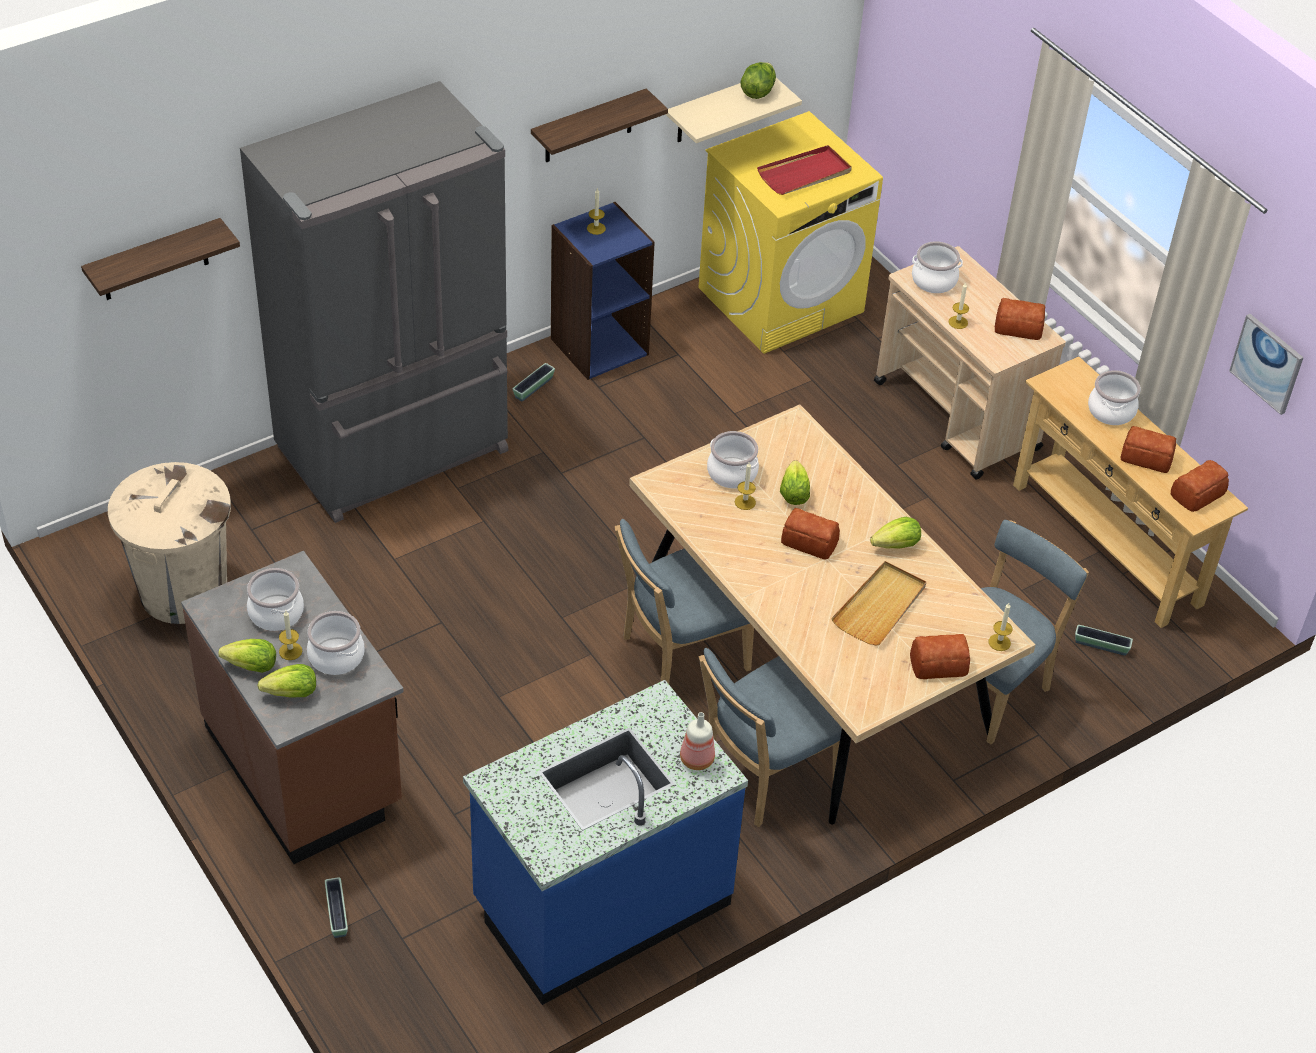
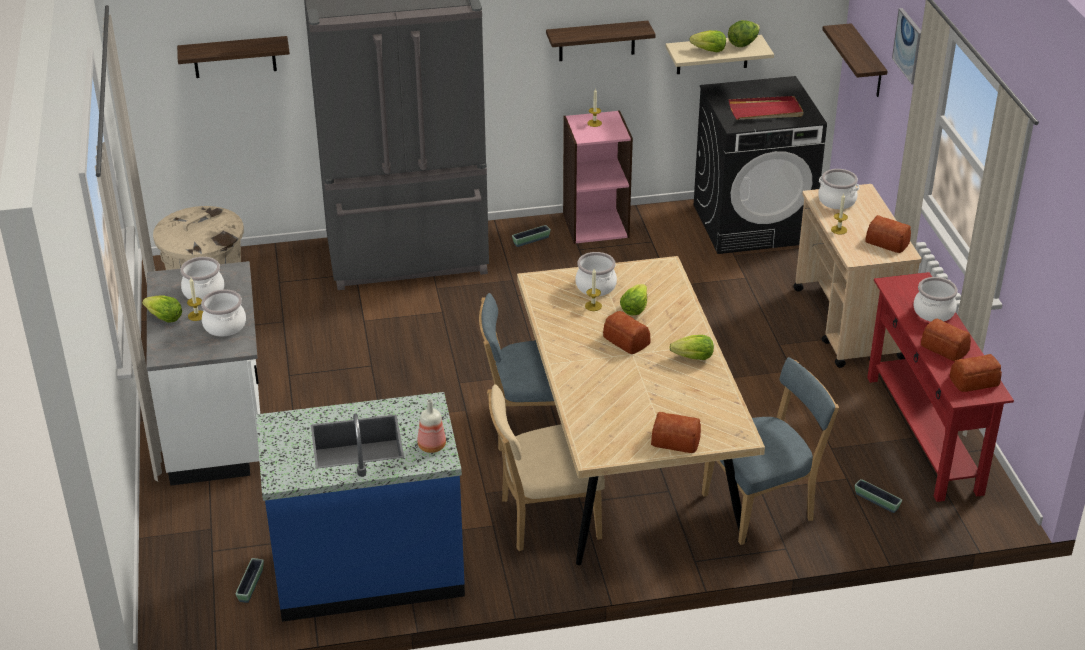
camera: 25 degrees right, 10 degrees down
brown counter [181,551,404,864] -> white counter [147,261,260,486]
lettuce [258,664,316,698] -> lettuce moved to [690,30,726,52]
planter [325,877,348,938] -> planter moved to [236,558,264,603]
blue bookcase [551,202,655,380] -> pink bookcase [563,110,633,244]
yellow washing machine [698,111,883,354] -> black washing machine [694,76,827,254]
blue chair [699,648,842,827] -> beige chair [487,384,605,551]
beige tray [831,561,926,646] -> none
candle [989,603,1012,651] -> none
beige console table [1013,356,1248,628] -> red console table [867,272,1014,502]
picture [1229,314,1303,415] -> picture moved to [892,8,921,84]
none -> shelf [822,23,888,97]

